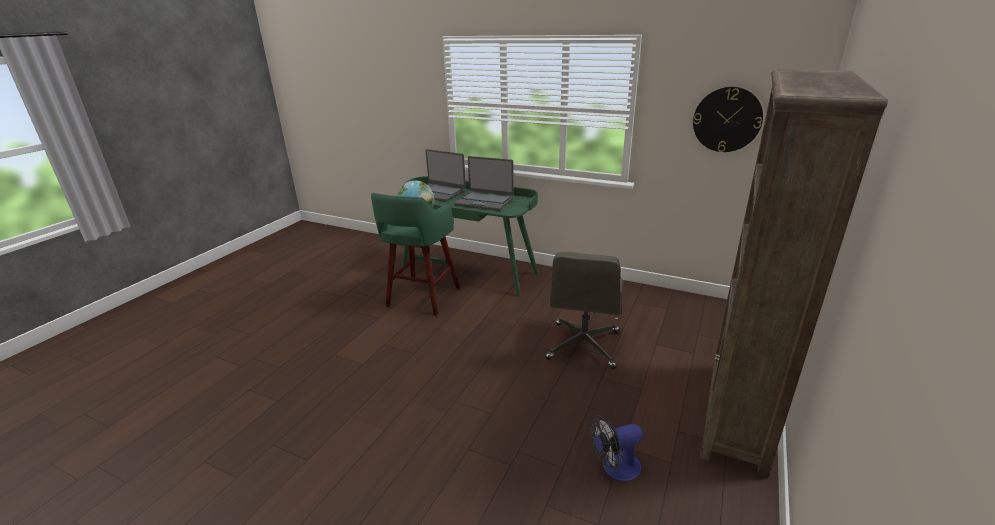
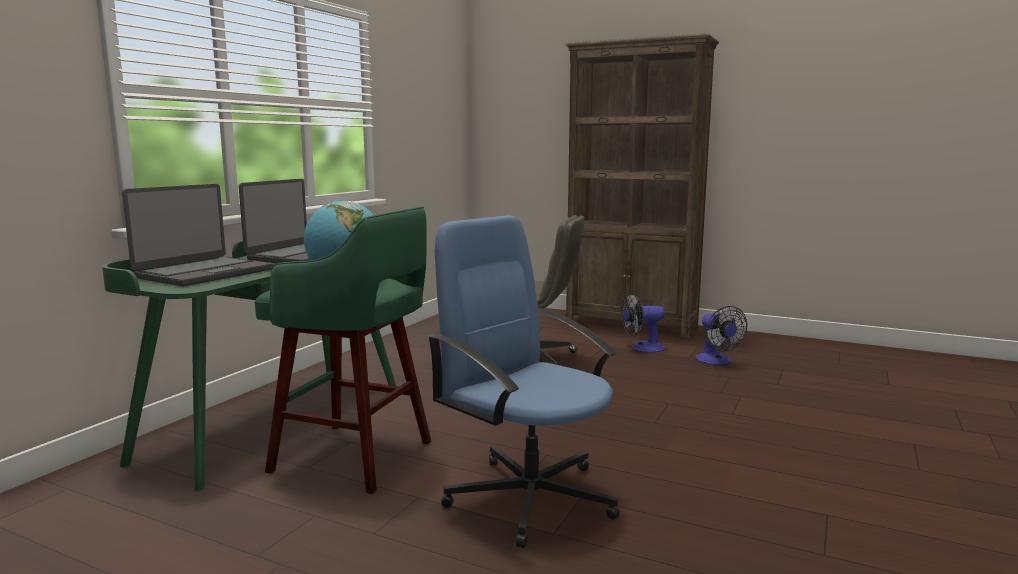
camera: 90 degrees left, 15 degrees down
wall clock [693,87,763,152] -> none
none -> blue office chair [427,215,620,548]
none -> fan [621,293,665,353]

